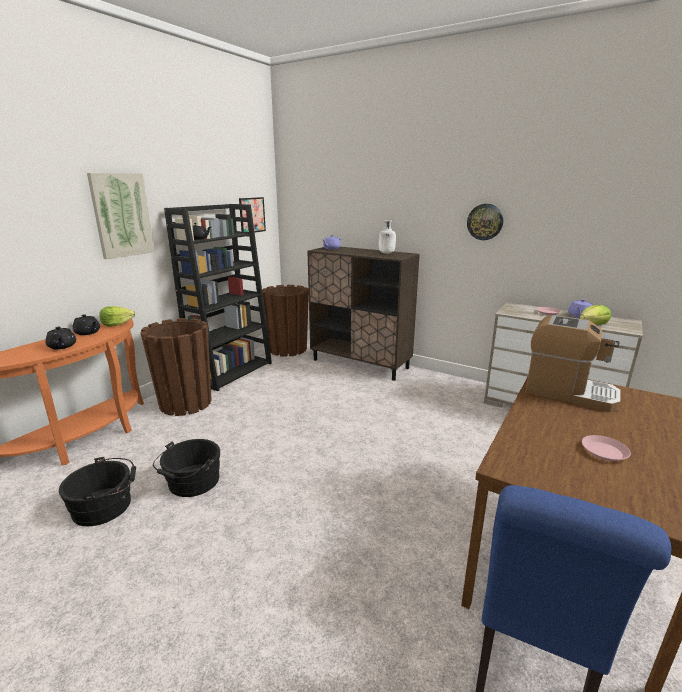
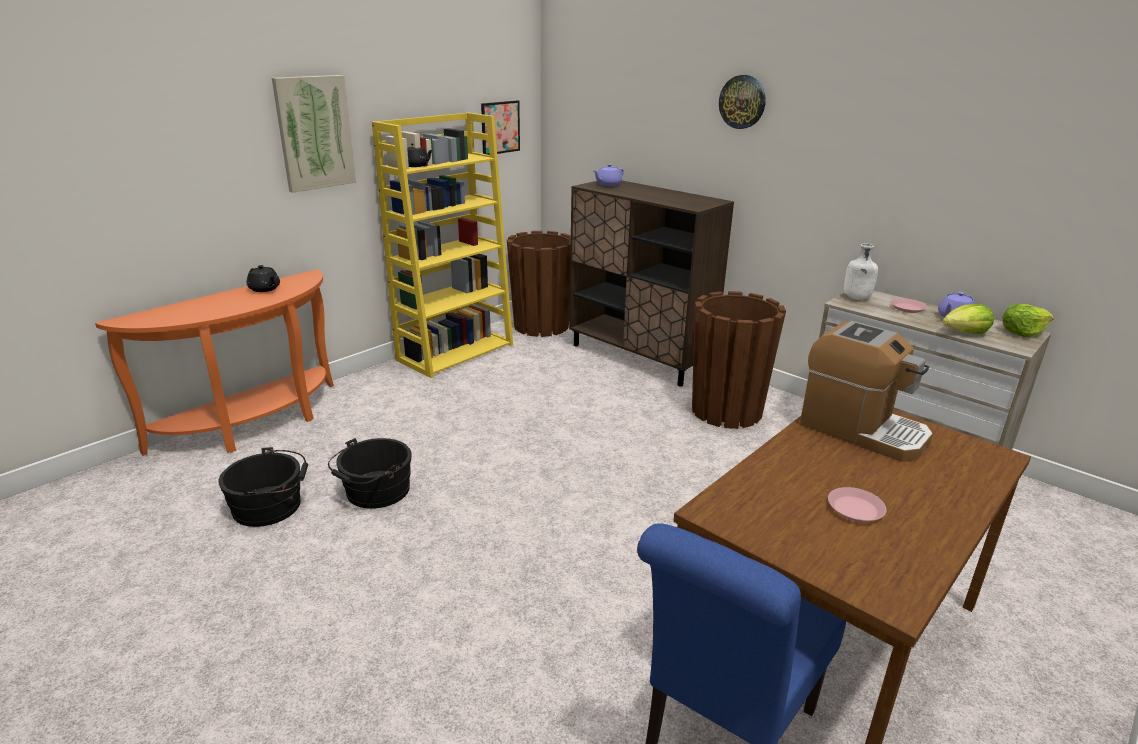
camera: 10 degrees right, 5 degrees up
black teapot [45,327,76,349] -> none
lettuce [99,306,135,327] -> lettuce moved to [1002,304,1054,337]
brown planter [140,318,212,416] -> brown planter moved to [692,291,786,429]
black bookcase [164,204,272,391] -> yellow bookcase [372,112,513,378]
white bottle [379,220,396,254] -> white bottle moved to [844,243,878,300]
wall clock [467,204,503,240] -> wall clock moved to [719,75,766,129]

